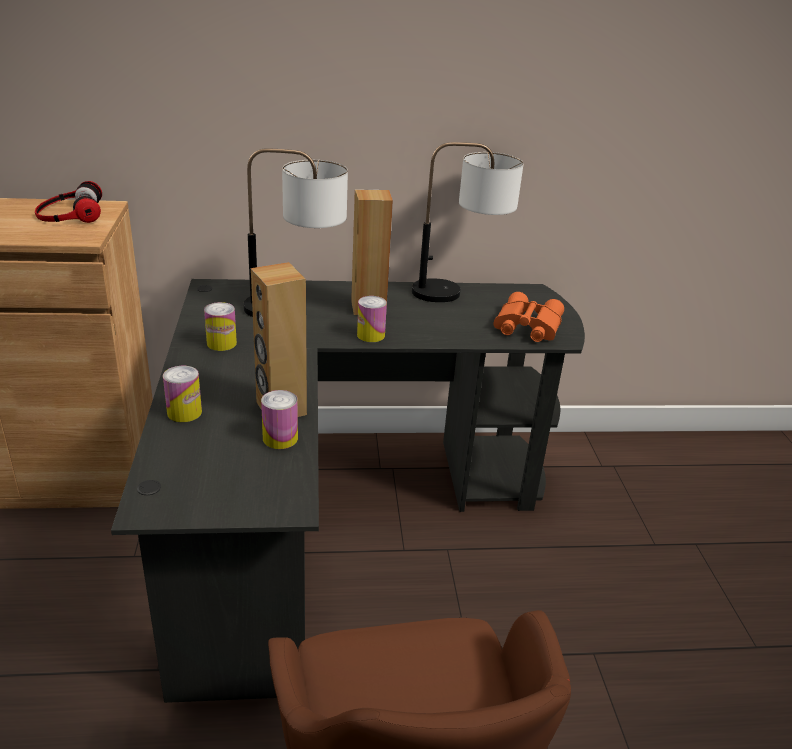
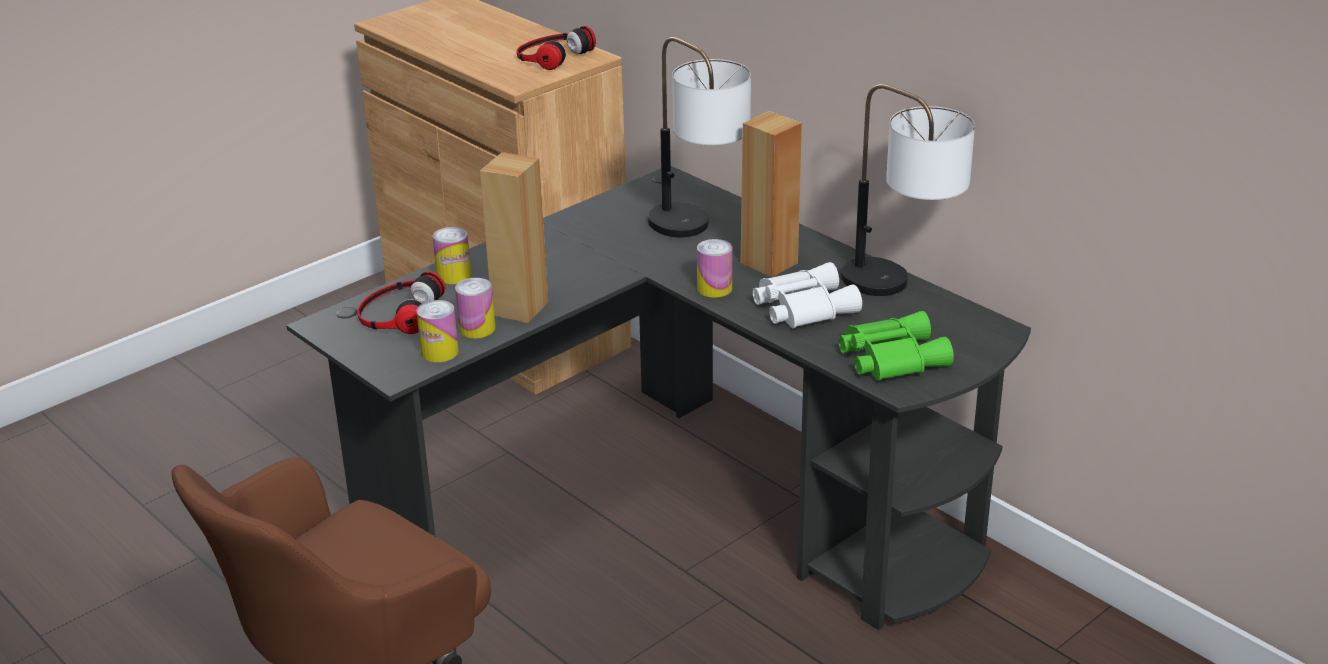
camera: 55 degrees right, 0 degrees up
can [204,302,237,351] -> can moved to [416,300,459,362]
orange binoculars [494,292,564,342] -> green binoculars [838,311,954,381]
none -> headphones [357,271,445,334]
none -> white binoculars [753,262,862,328]

